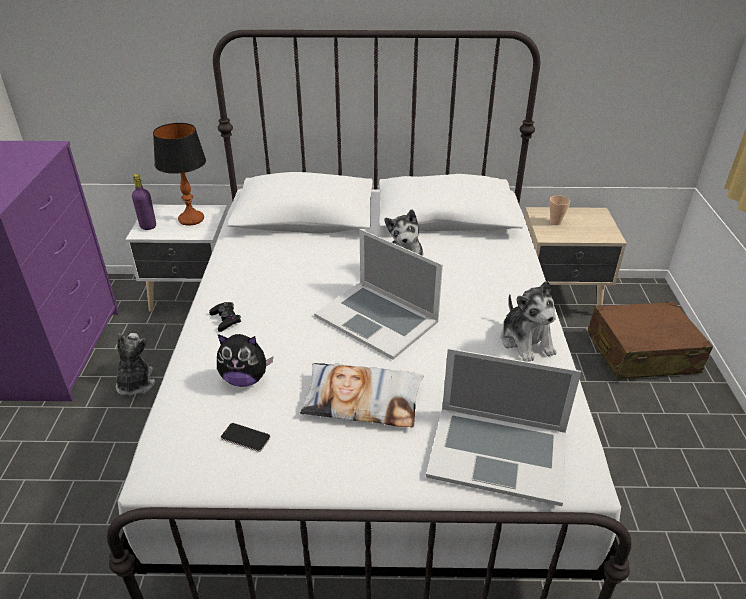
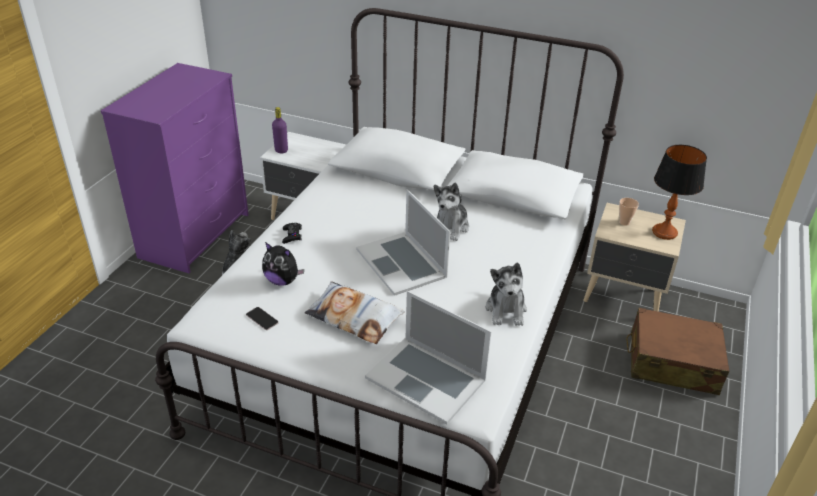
camera: 20 degrees right, 0 degrees up
table lamp [153,123,206,226] -> table lamp moved to [652,145,707,240]

